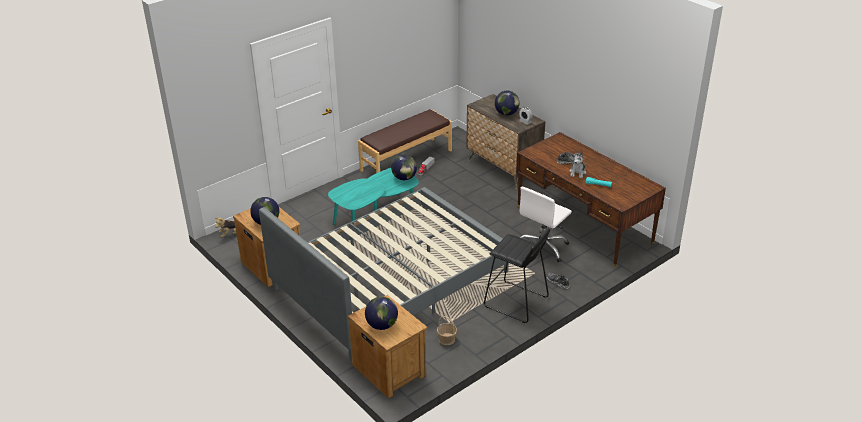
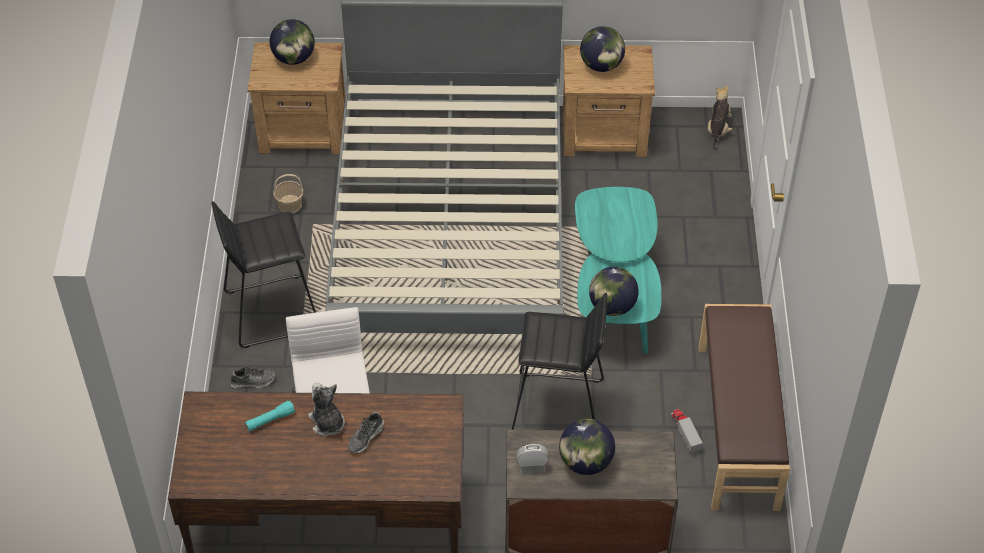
camera: 130 degrees right, 15 degrees up
none -> black stool [512,293,607,430]

